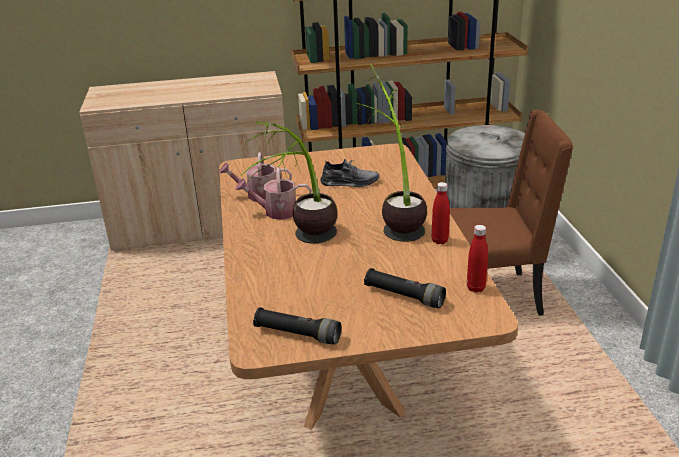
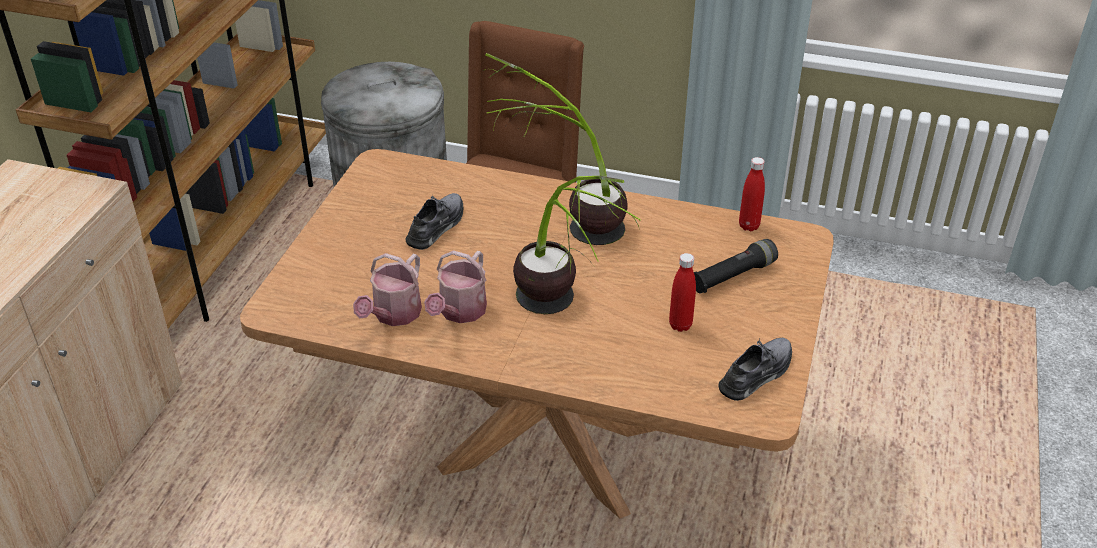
camera: 65 degrees left, 10 degrees up
black flashlight [253,307,341,345] -> grey shoe [718,338,792,401]
red bottle [432,182,450,244] -> red bottle moved to [669,253,696,332]

